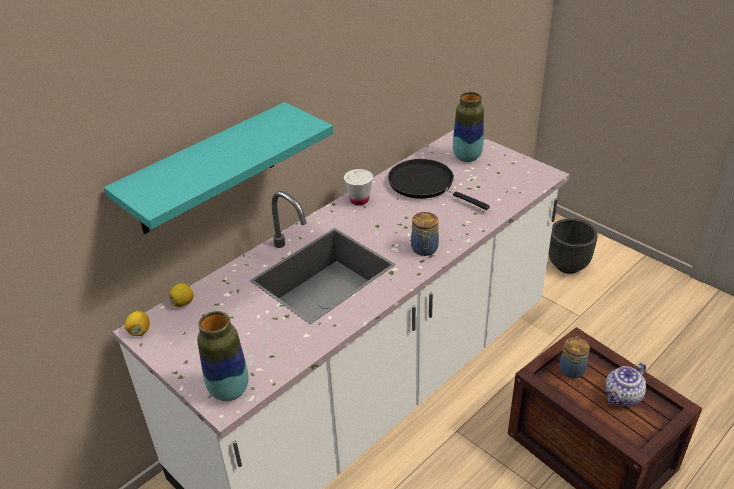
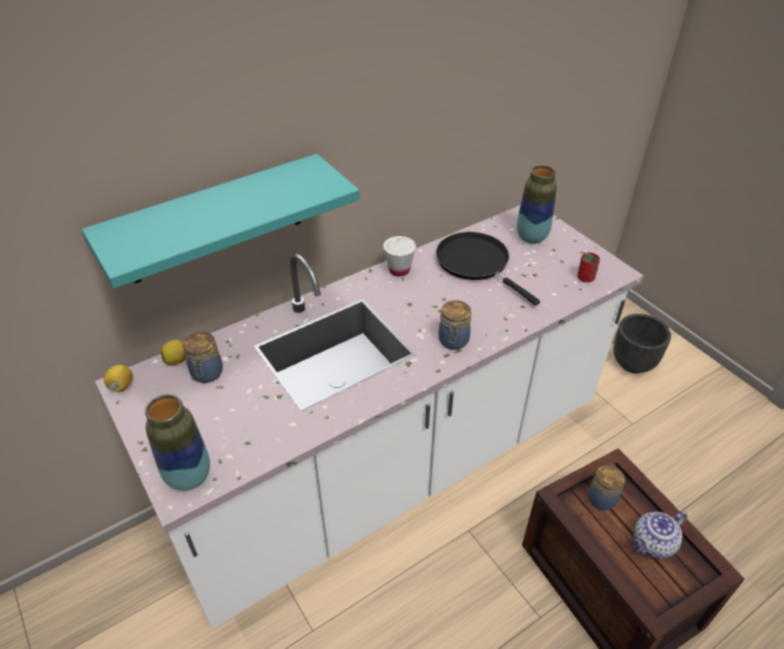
camera: 10 degrees right, 5 degrees up
none -> jar [183,332,223,383]
none -> red cup [577,252,600,282]

